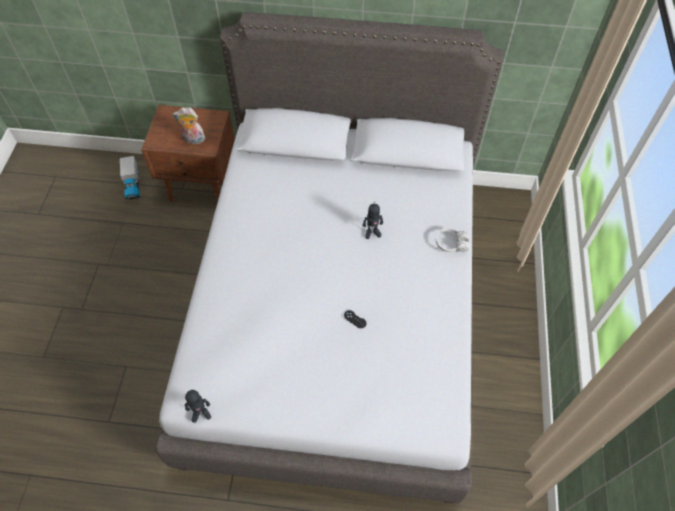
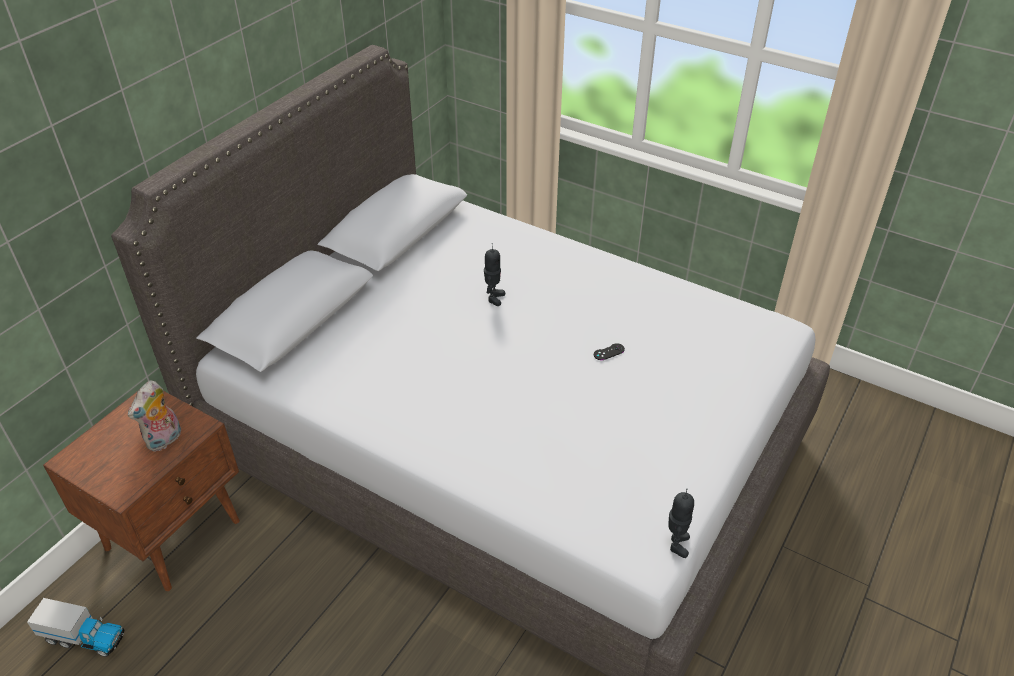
camera: 65 degrees left, 15 degrees down
white headphones [436,228,470,253] -> none

